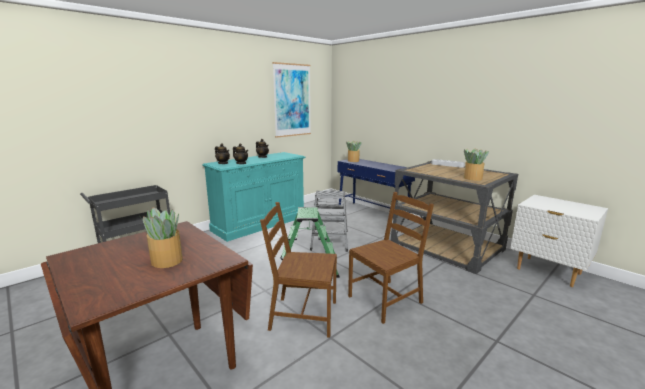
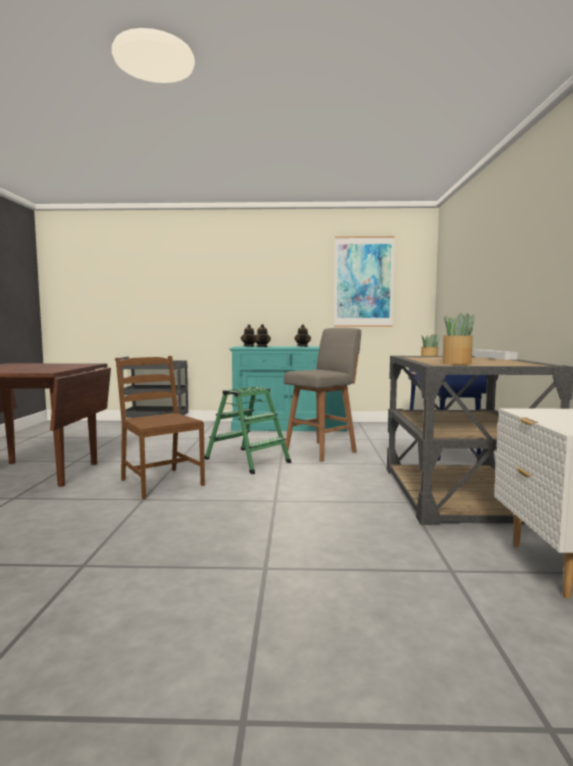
camera: 45 degrees right, 10 degrees down
potted plant [141,207,183,268] -> none
grey step ladder [310,190,348,252] -> grey stool [284,328,361,462]
brown chair [348,192,434,324] -> none

